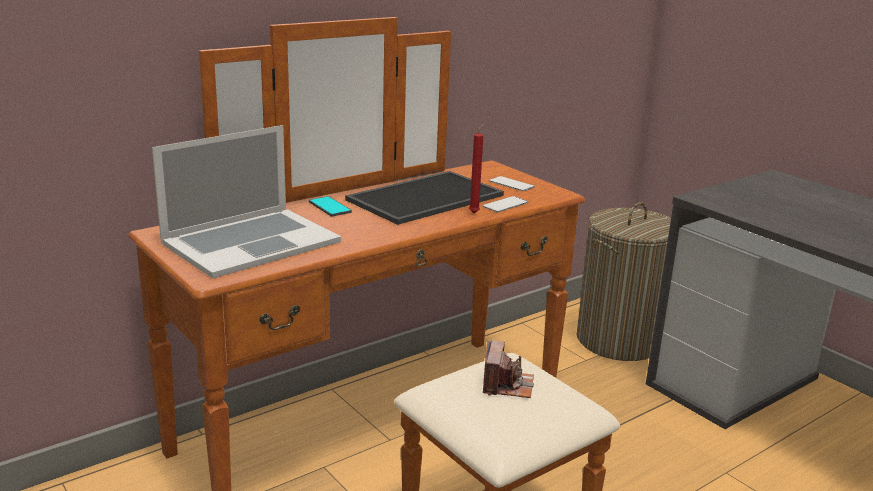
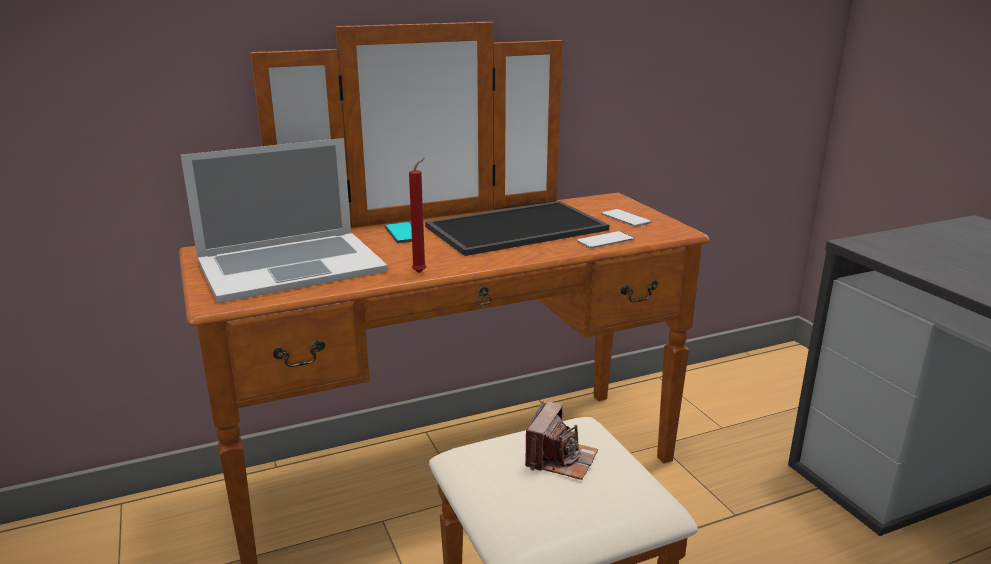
camera: 15 degrees right, 0 degrees up
red candle [469,124,484,213] -> red candle moved to [409,158,426,273]
laundry basket [577,202,671,361] -> none

